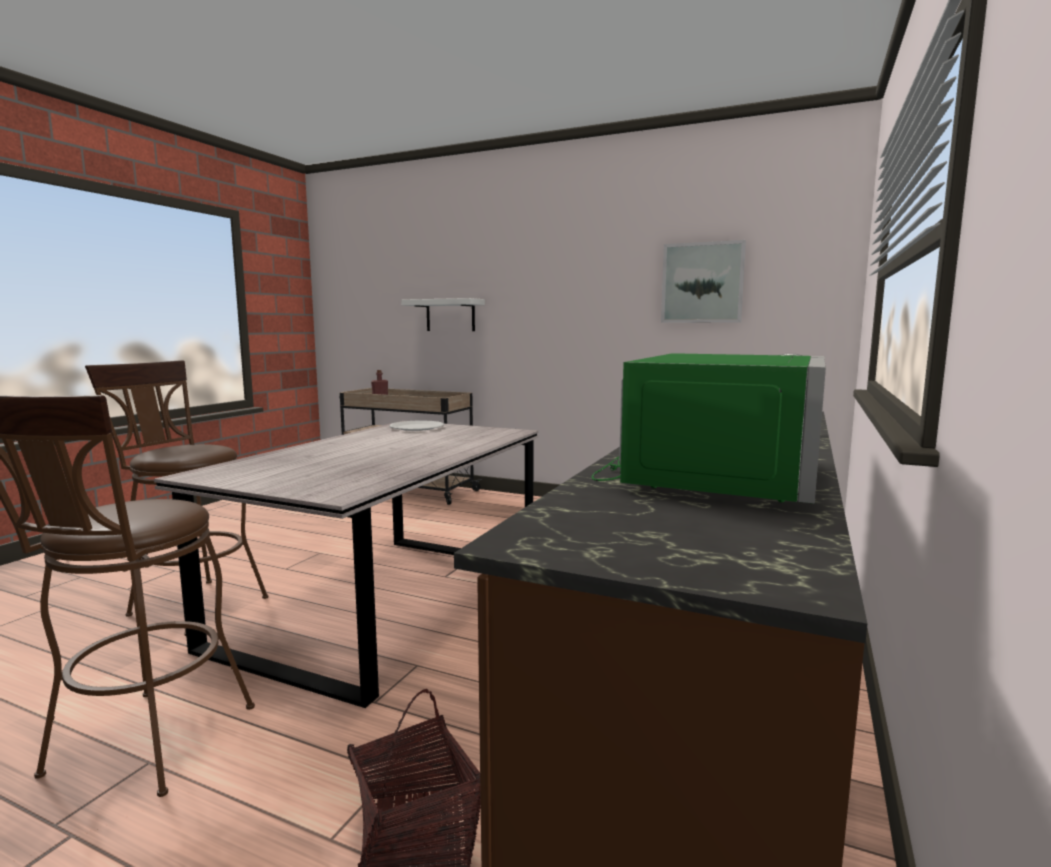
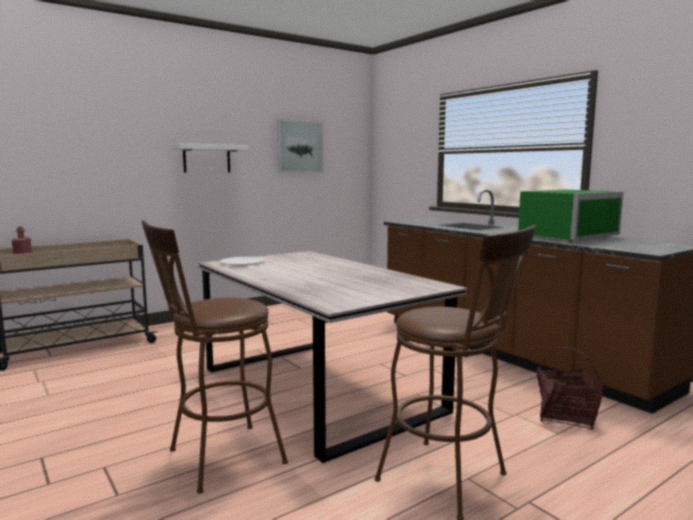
camera: 60 degrees left, 0 degrees up
white shelf [401,298,485,331] -> white shelf moved to [172,143,249,173]
green microwave [592,353,826,504] -> green microwave turned 90 degrees clockwise [518,190,623,242]

